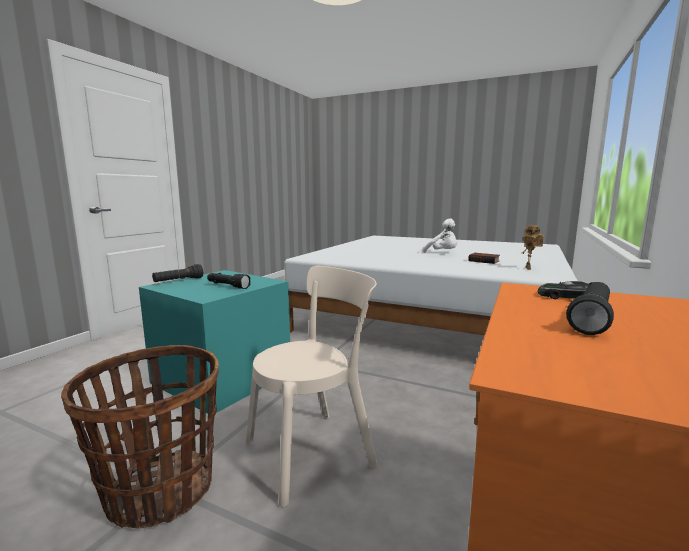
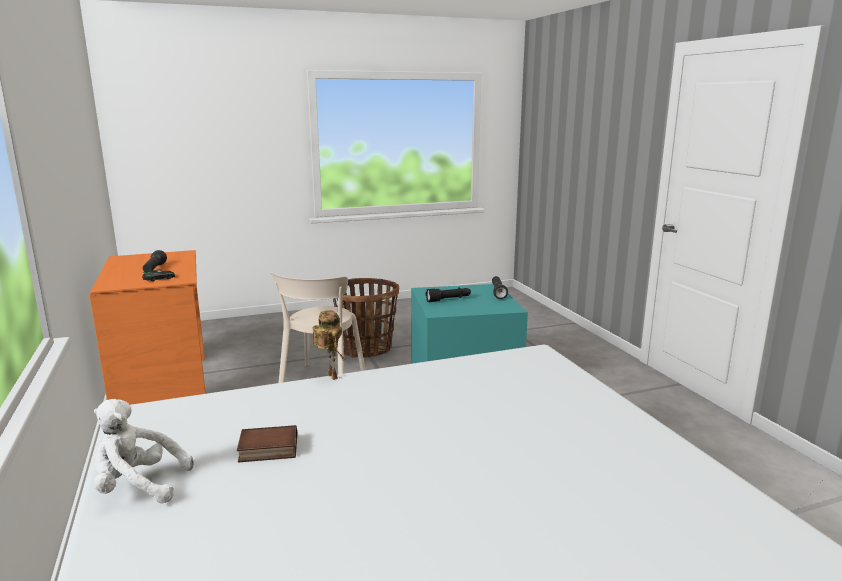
camera: 135 degrees right, 5 degrees up
white plush toy [423,218,458,253] -> white plush toy moved to [94,399,194,504]
toy robot [521,225,544,270] -> toy robot moved to [312,310,345,380]

